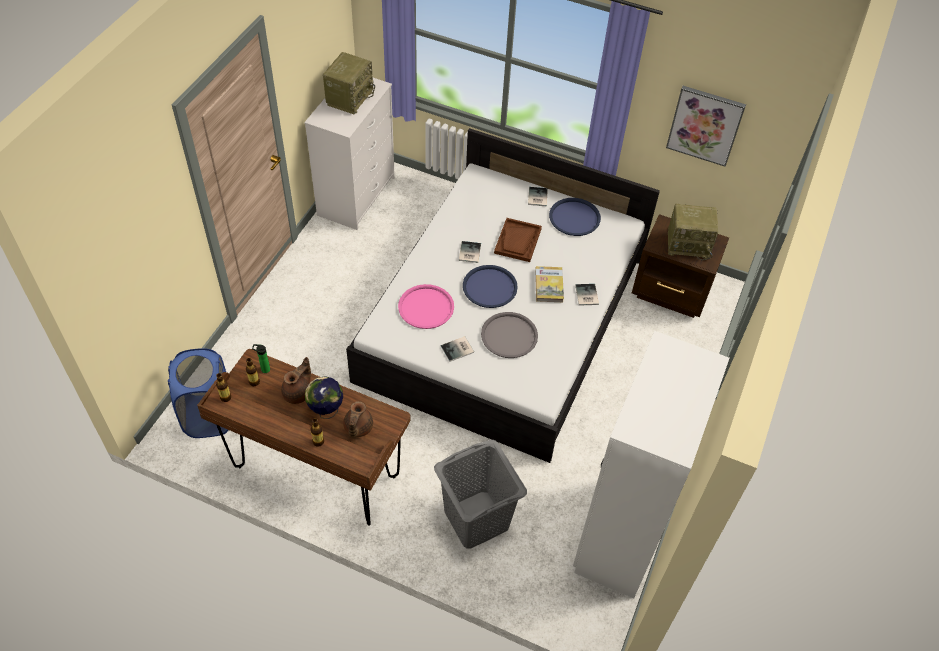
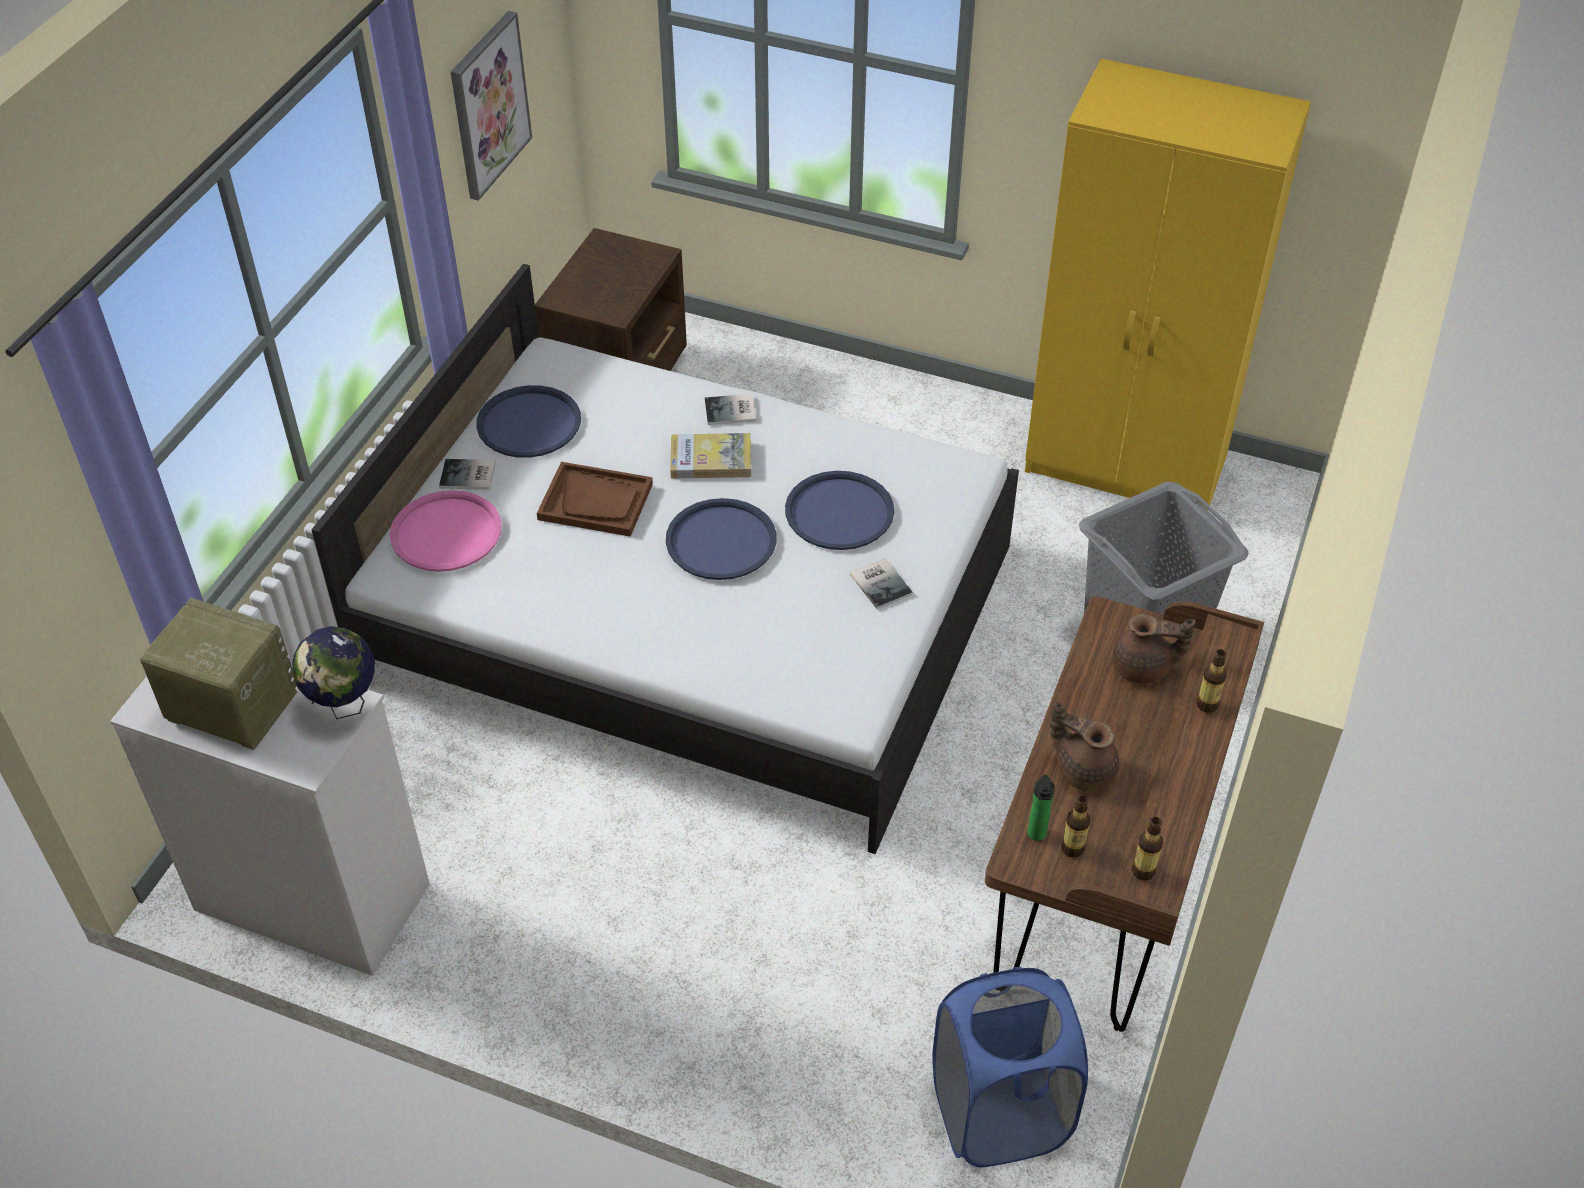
camera: 90 degrees left, 5 degrees down
globe [305,376,343,419] -> globe moved to [292,626,375,719]
pink tray [398,284,454,329] -> pink tray moved to [390,490,502,572]
book [459,241,481,263] -> none
grey tray [481,312,538,358] -> blue tray [785,471,894,550]
white wardrobe [573,331,730,598] -> yellow wardrobe [1025,59,1311,510]
radio [668,204,718,260] -> none

